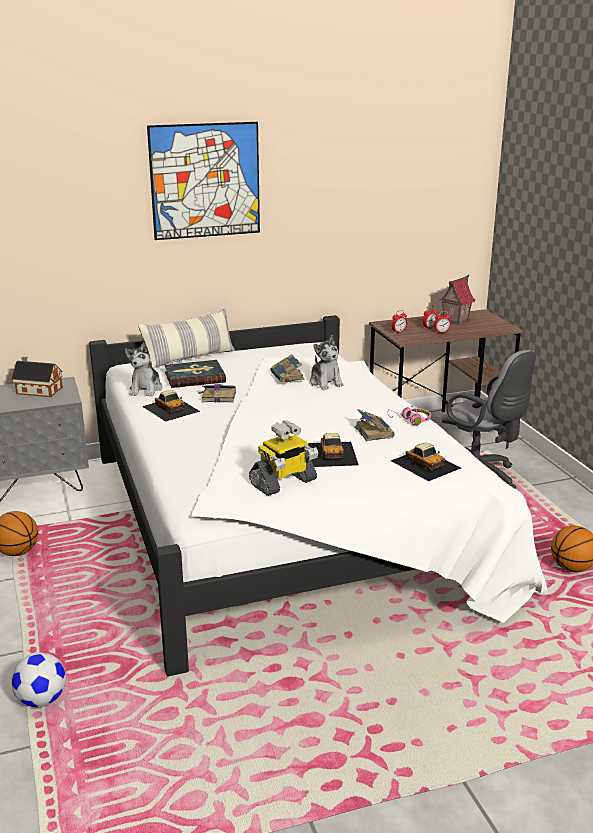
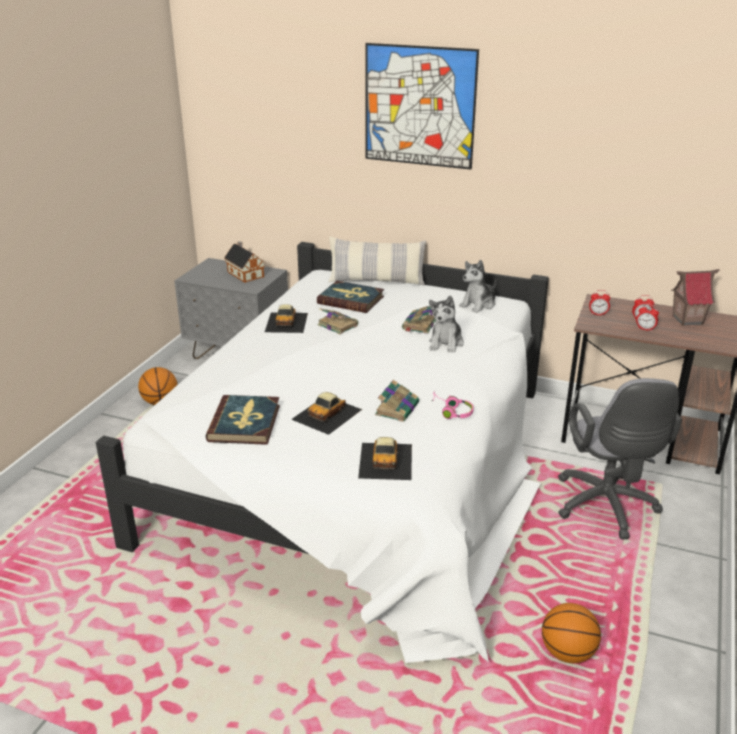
camera: 40 degrees right, 5 degrees up
football [11,652,66,707] -> none
plush toy [125,342,162,396] -> plush toy moved to [459,260,496,313]
toy robot [249,420,318,496] -> book [206,395,280,445]

